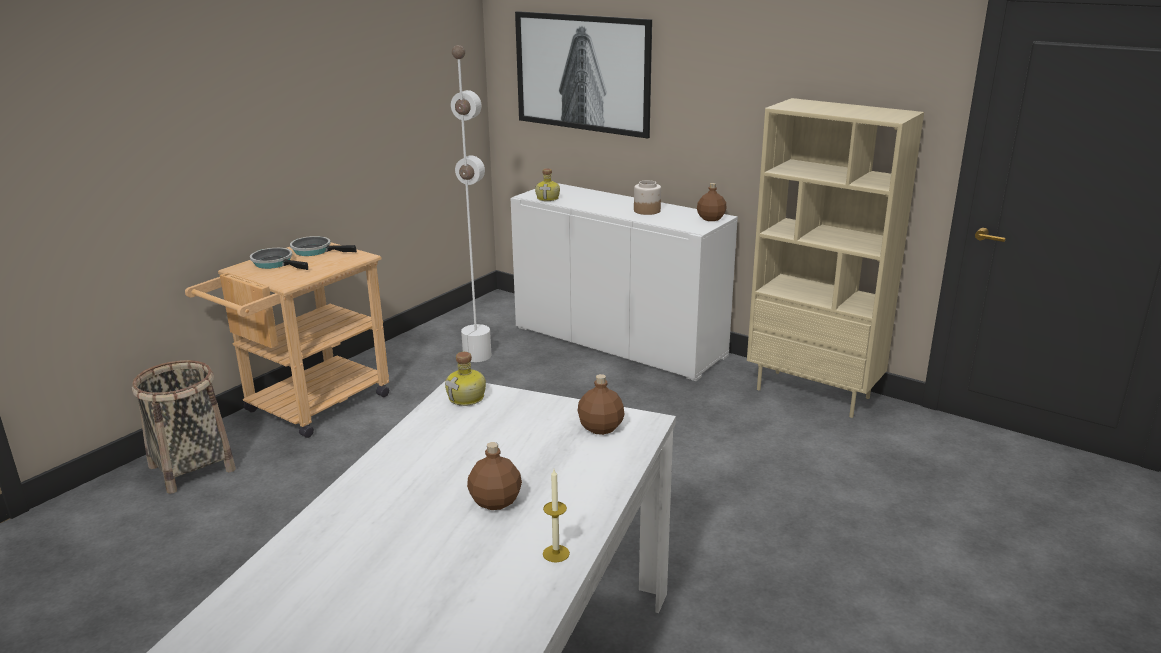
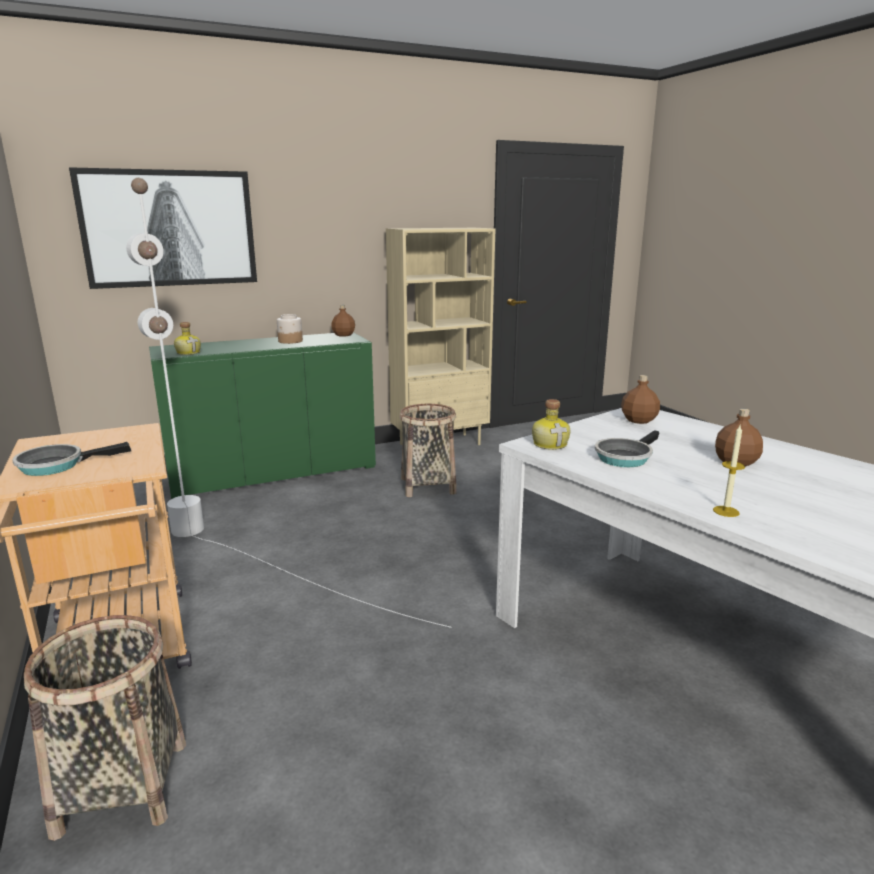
camera: 60 degrees left, 5 degrees down
frying pan [290,236,357,256] -> frying pan moved to [595,430,659,467]
white cabinet [511,183,738,381] -> green cabinet [149,332,376,499]
candle [543,469,570,563] -> candle moved to [713,425,745,517]
none -> basket [399,404,457,497]

